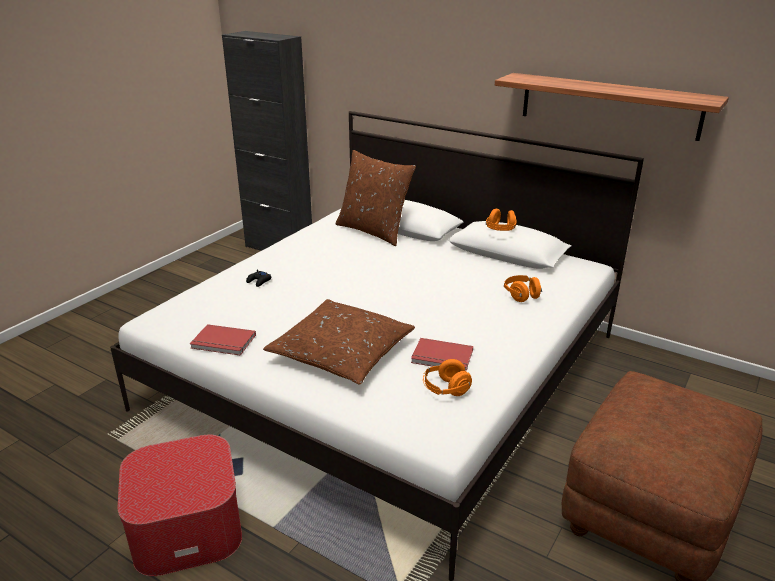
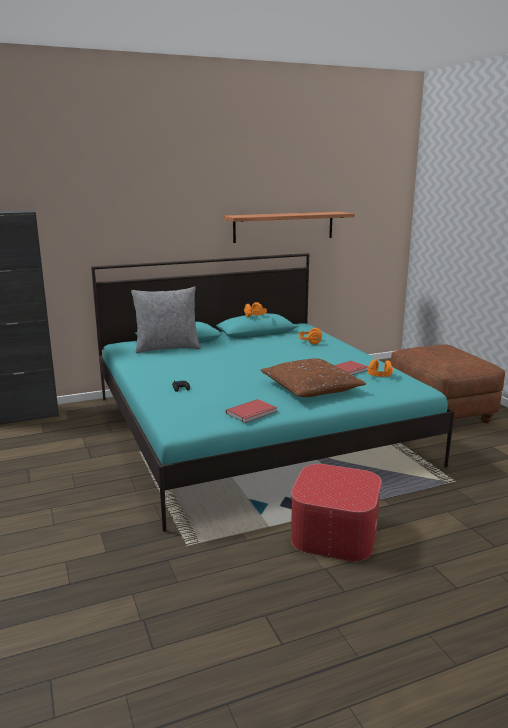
camera: 55 degrees left, 10 degrees down
white bed [110,111,644,581] -> turquoise bed [91,253,454,532]
brown pillow [336,150,416,246] -> grey pillow [131,287,201,353]

